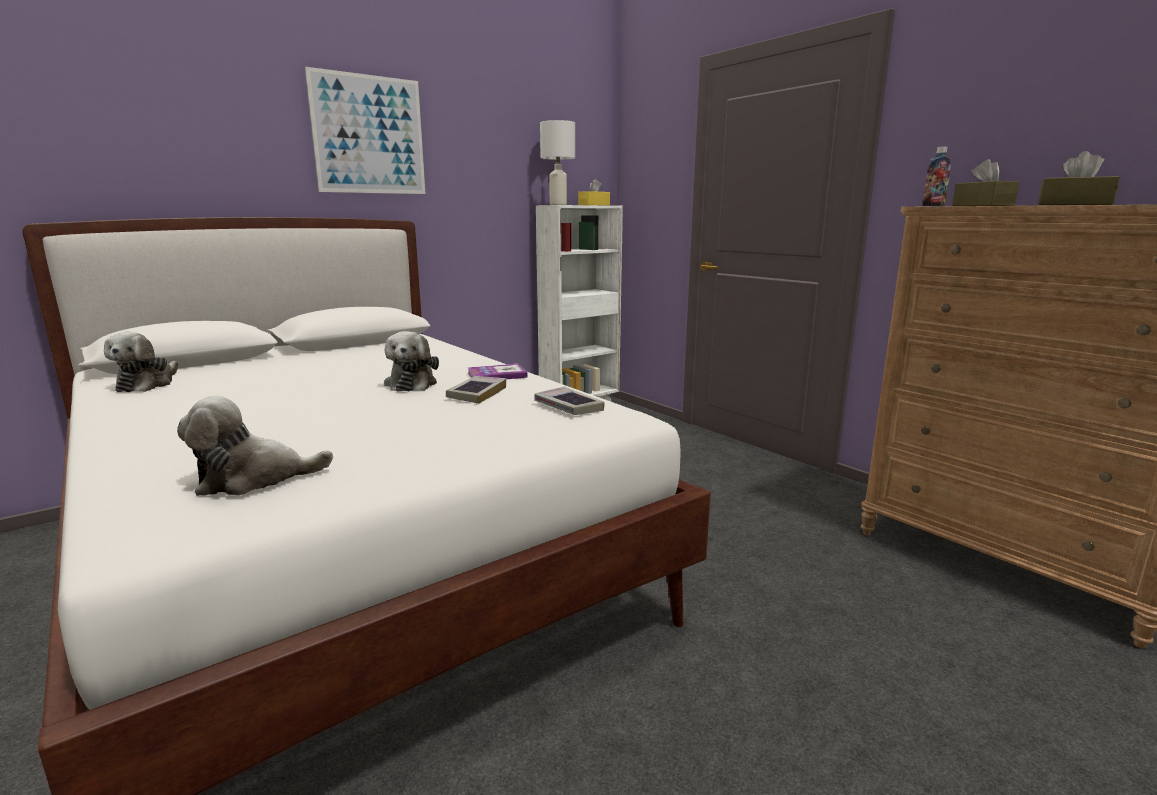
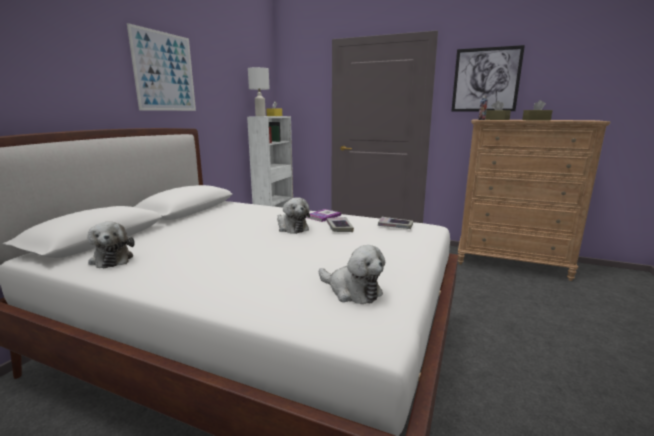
camera: 30 degrees left, 0 degrees up
plush toy [177,396,333,496] -> plush toy turned 90 degrees counterclockwise [319,245,385,304]
none -> picture [451,45,525,111]

